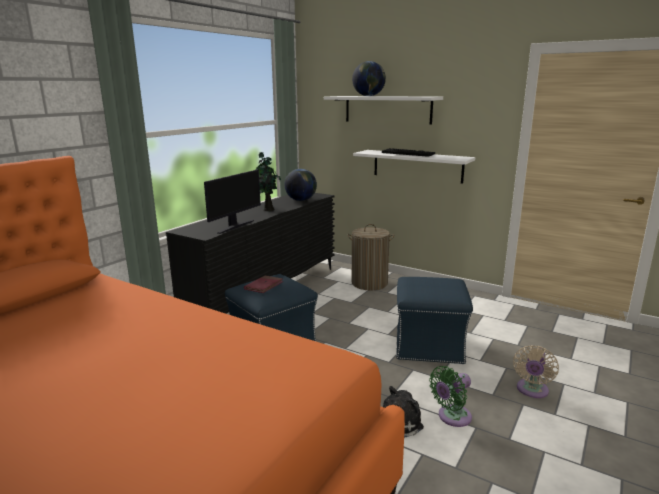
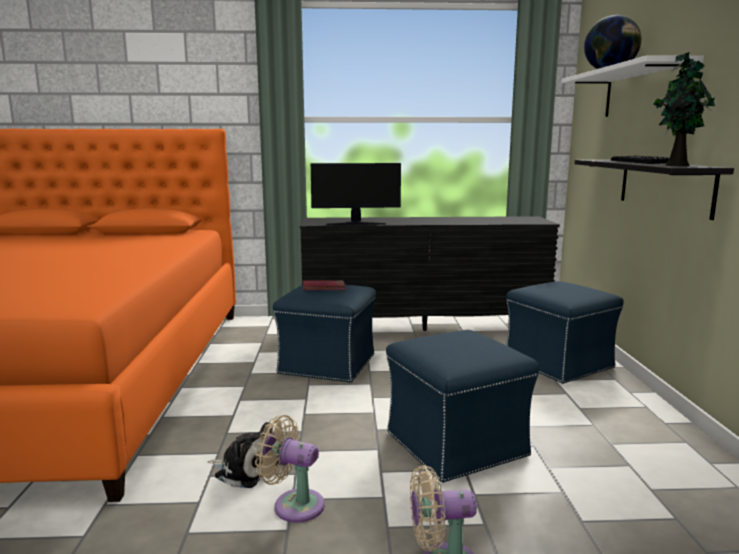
camera: 55 degrees right, 5 degrees down
potted plant [256,152,281,211] -> potted plant moved to [653,52,715,166]
globe [285,169,317,201] -> none
laundry basket [347,224,394,290] -> blue ottoman [506,281,624,384]
white shelf [353,150,475,184] -> black shelf [575,160,734,220]
green fan [429,366,472,427] -> beige fan [255,415,325,523]

